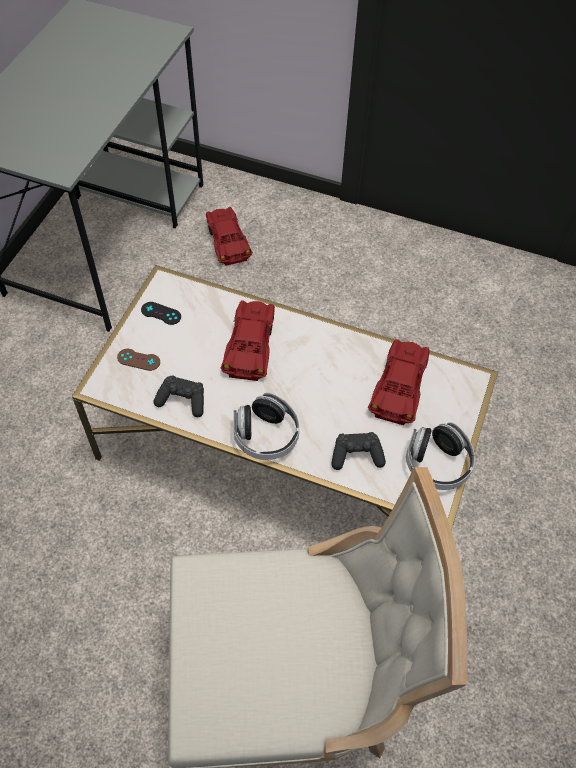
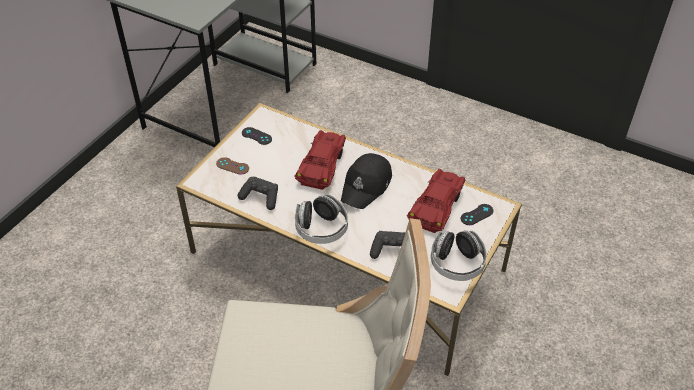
camera: 10 degrees right, 10 degrees down
red toy car [206,207,253,266] -> none
none -> black cap [341,153,392,209]
none -> black game controller [461,204,494,225]

